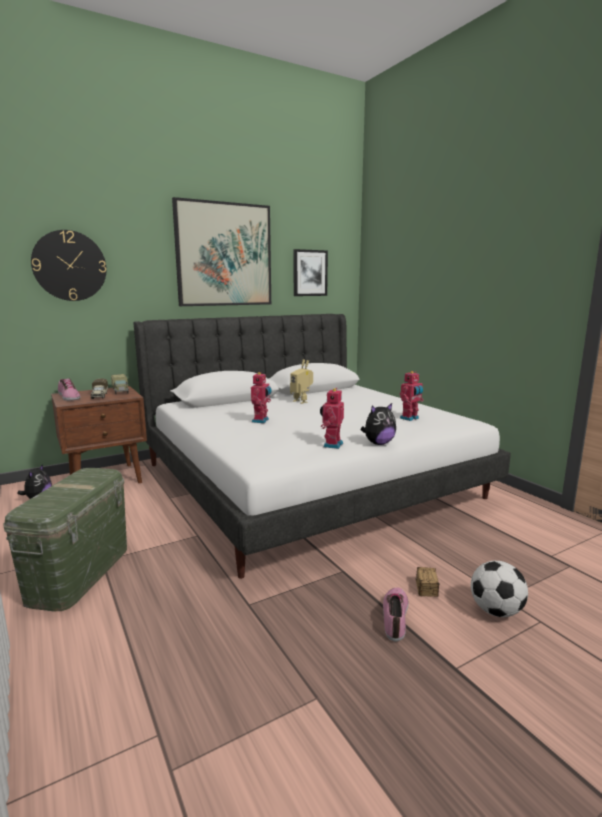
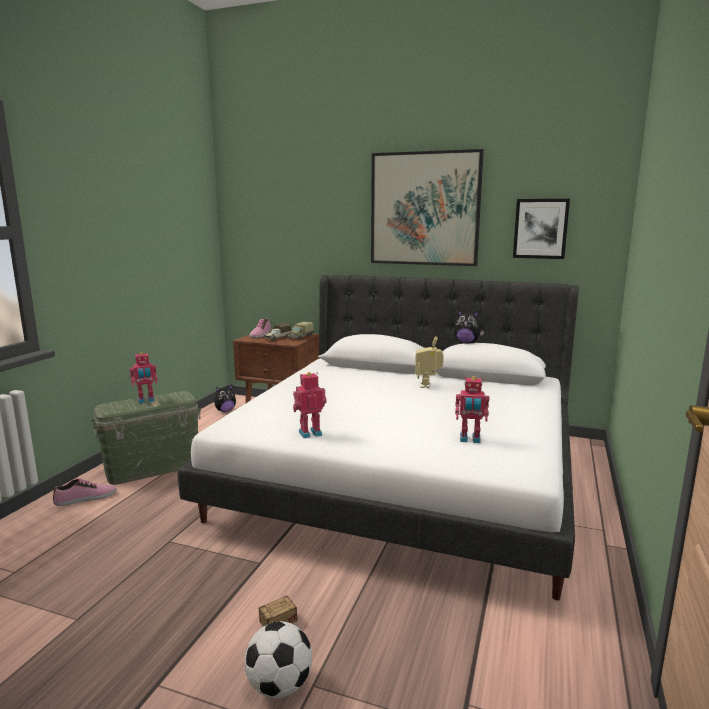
camera: 50 degrees right, 0 degrees up
wall clock [31,230,107,301] -> none
toy robot [251,372,272,423] -> toy robot moved to [130,352,157,403]
plush toy [361,403,396,445] -> plush toy moved to [454,310,484,343]
shoe [383,588,409,642] -> shoe moved to [53,478,117,506]

